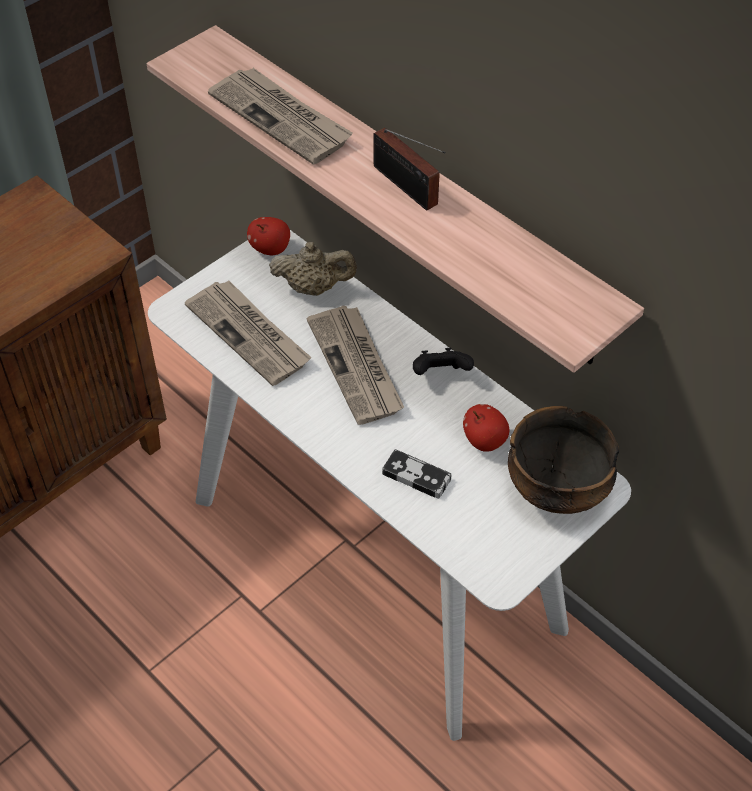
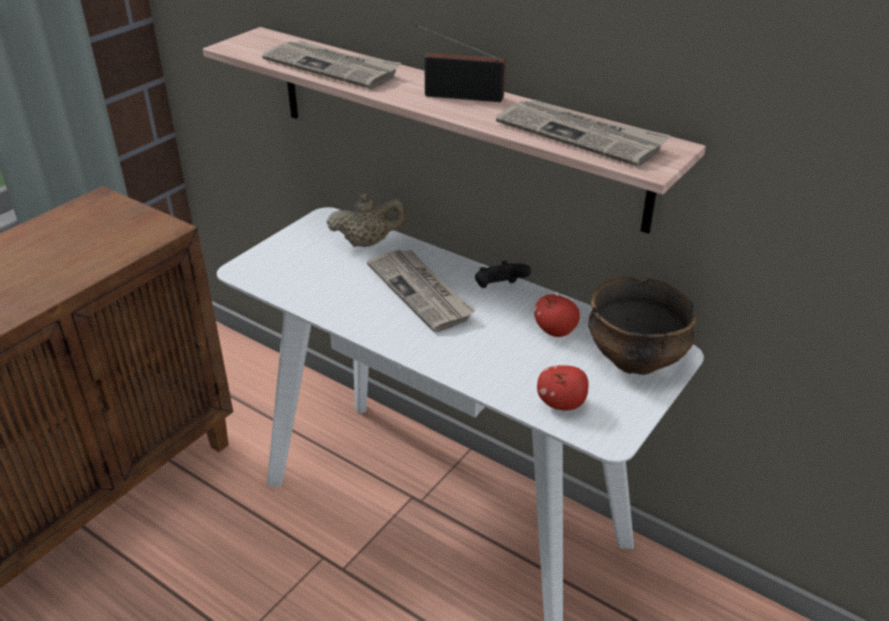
camera: 10 degrees left, 15 degrees down
newspaper [185,280,312,386] -> newspaper moved to [496,99,671,166]
apple [247,217,290,255] -> apple moved to [537,365,589,410]
radio [373,128,446,210] -> radio turned 150 degrees clockwise [415,24,505,102]
game controller [382,449,452,499] -> none

